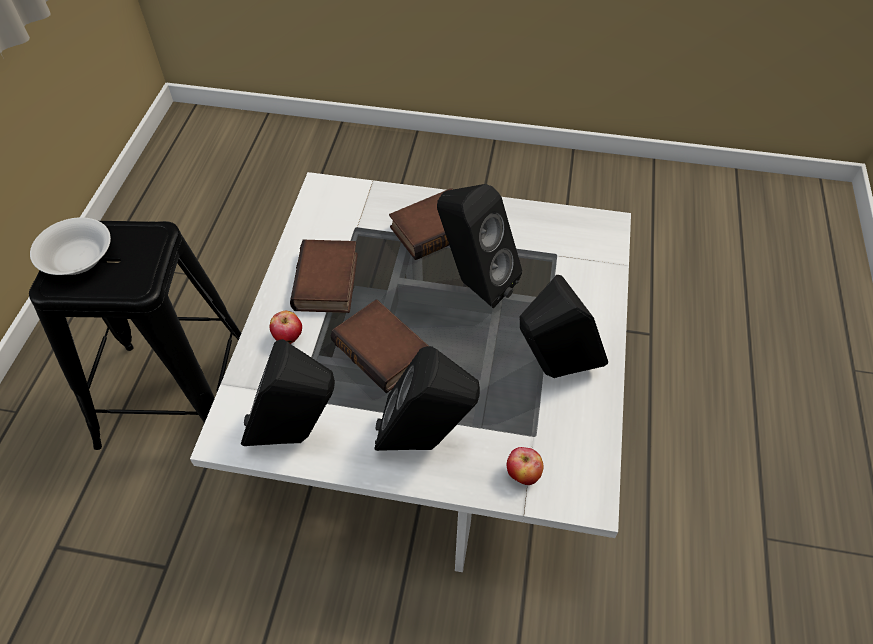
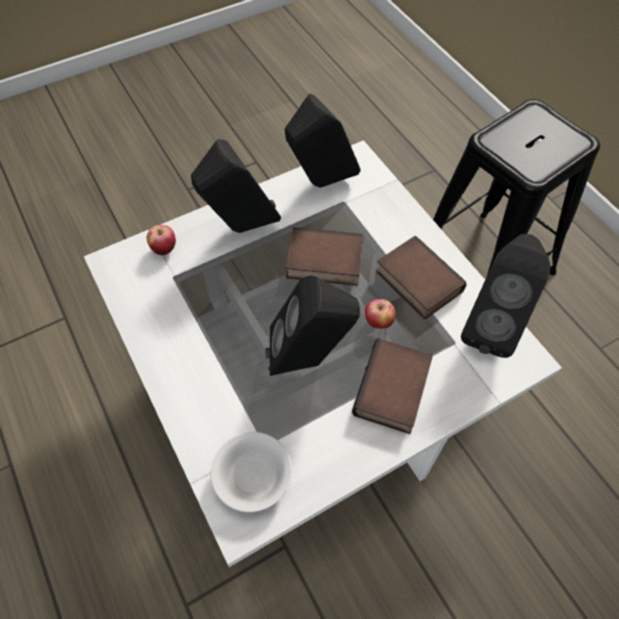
camera: 140 degrees right, 5 degrees up
white bowl [30,217,111,275] -> white bowl moved to [211,432,292,512]
apple [270,311,302,344] -> apple moved to [365,299,396,329]
black speaker [519,275,608,378] -> black speaker moved to [461,234,550,358]

